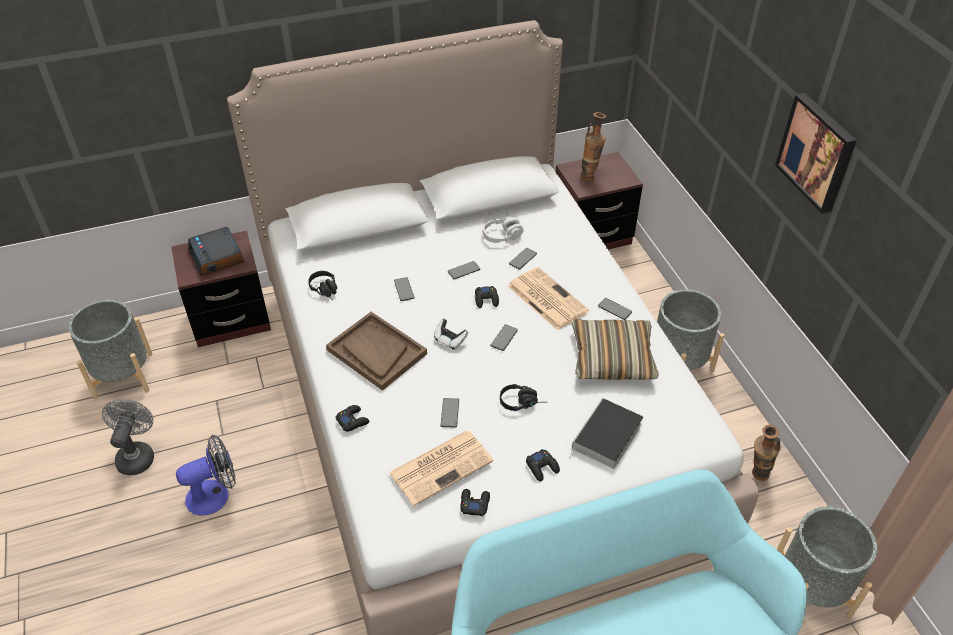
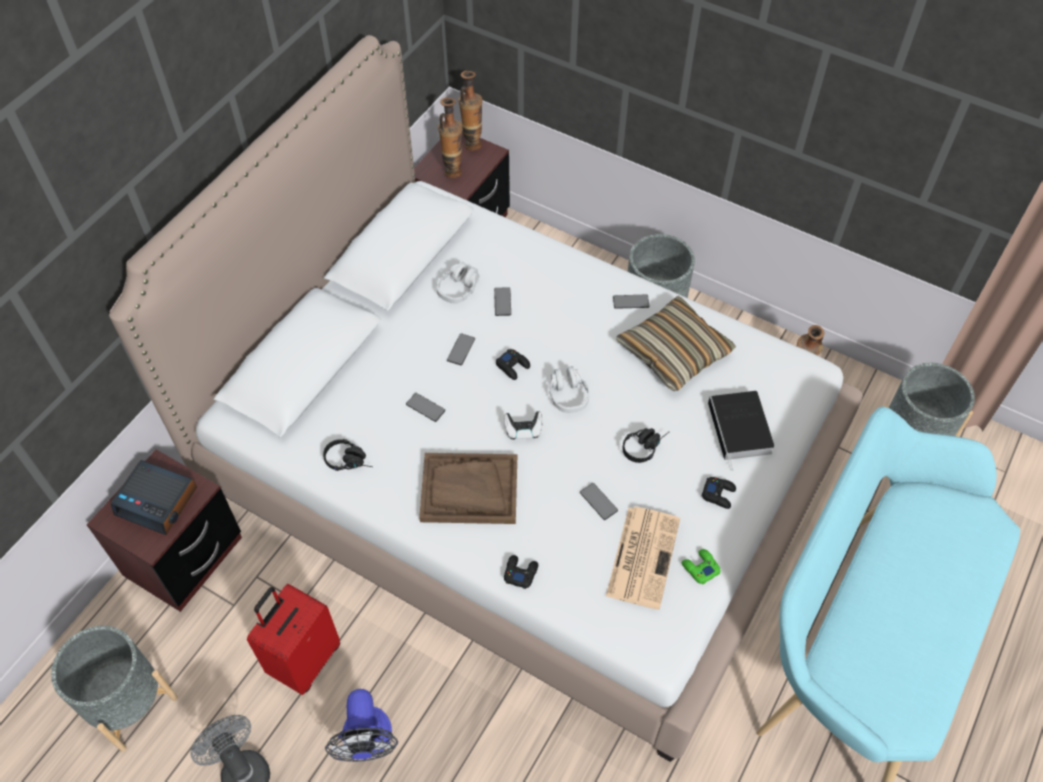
camera: 40 degrees left, 10 degrees up
fan [176,435,236,516] -> fan turned 150 degrees clockwise [325,689,398,762]
black game controller [460,489,490,516] -> green game controller [682,549,720,584]
phone [490,324,518,351] -> grey headphones [549,366,589,413]
newspaper [508,267,589,330] -> none
picture [775,93,857,214] -> none
none -> red suitcase [247,584,340,695]
none -> vase [458,71,483,151]

